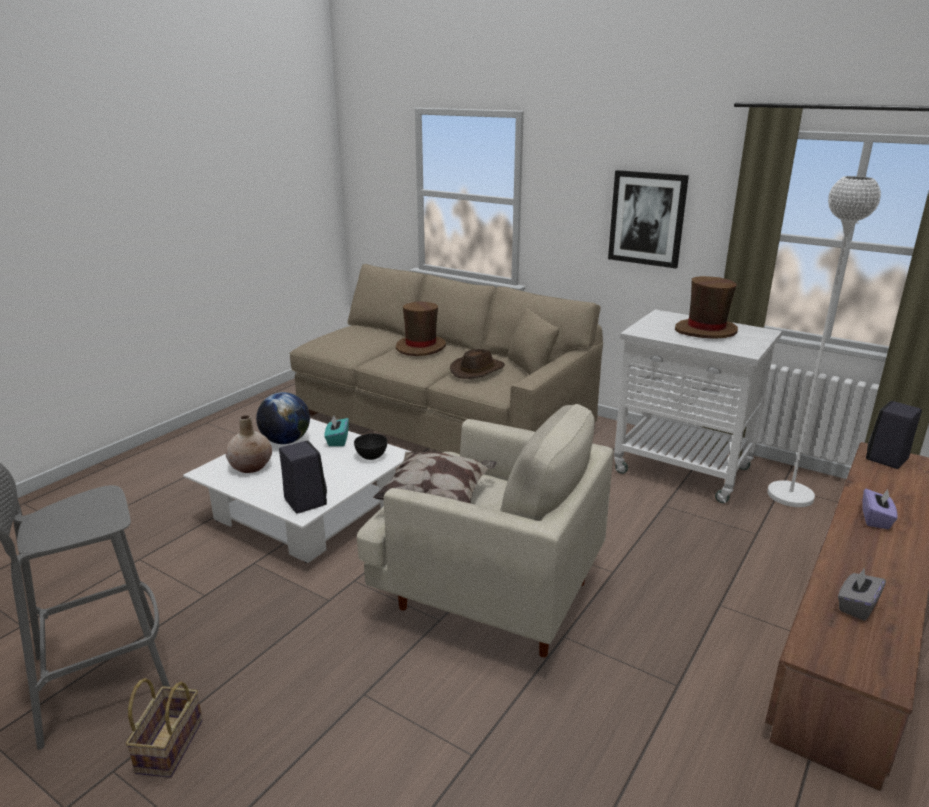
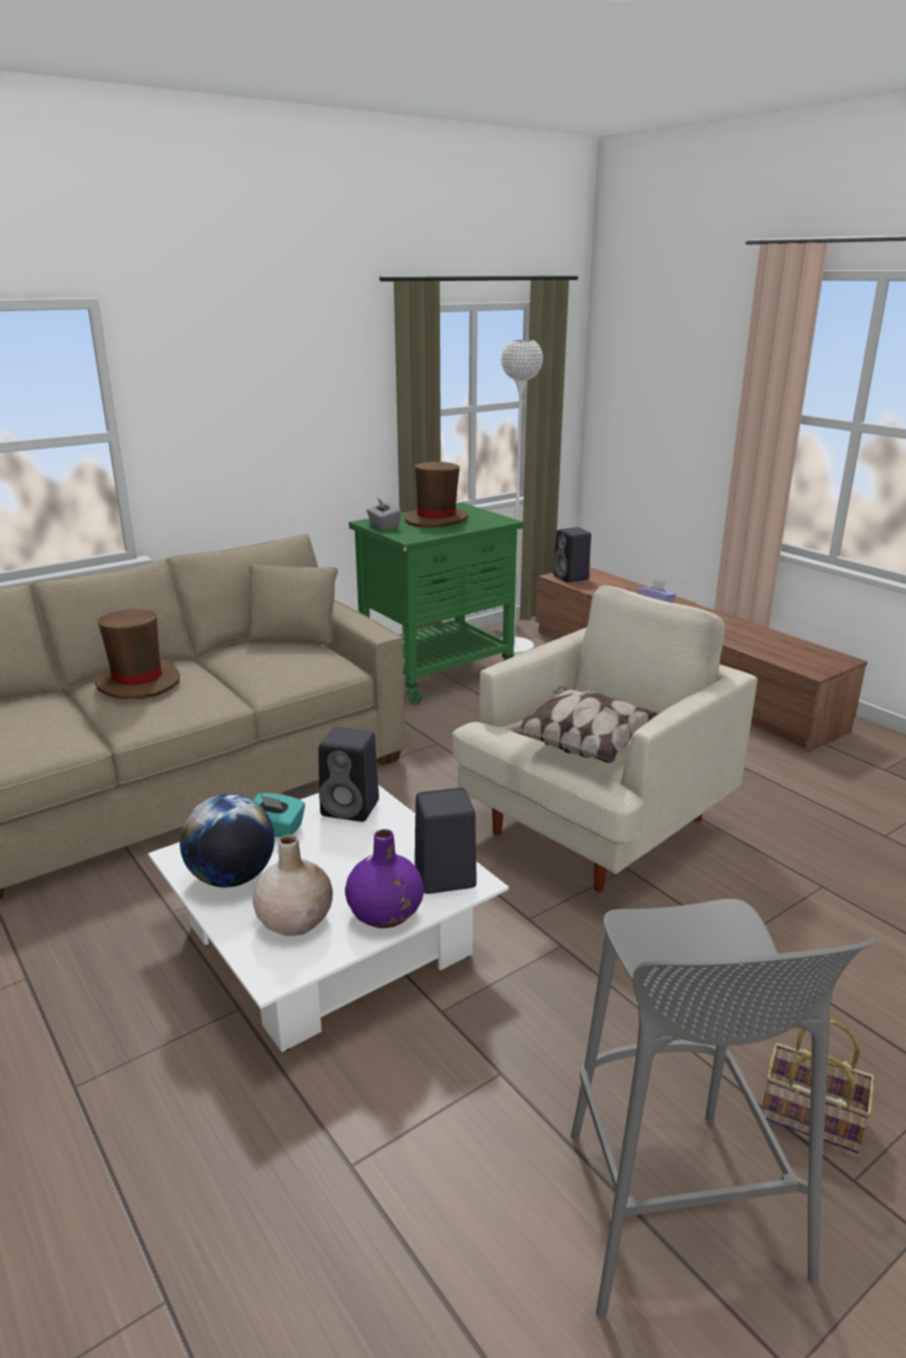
camera: 70 degrees left, 0 degrees up
black bowl [354,434,387,460] -> black speaker [318,727,379,822]
brown hat [450,349,505,379] -> none
picture [608,170,689,268] -> none
white cart [614,309,782,503] -> green cart [349,502,524,705]
grey tissue box [838,569,886,621] -> grey tissue box moved to [367,498,401,530]
none -> purple vase [345,829,424,928]

